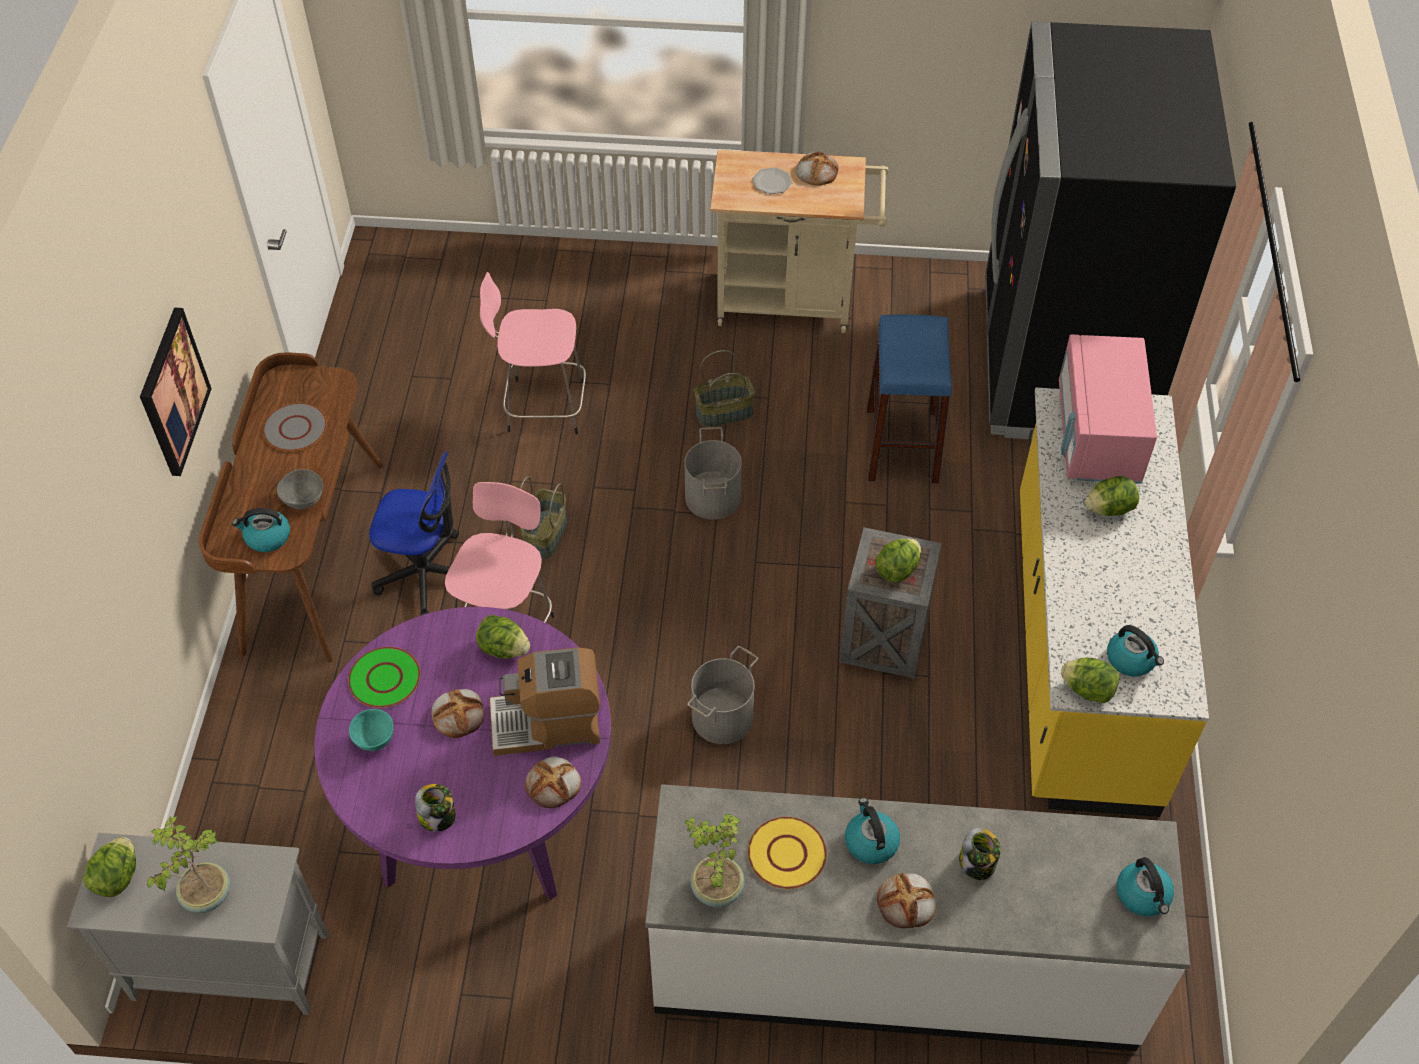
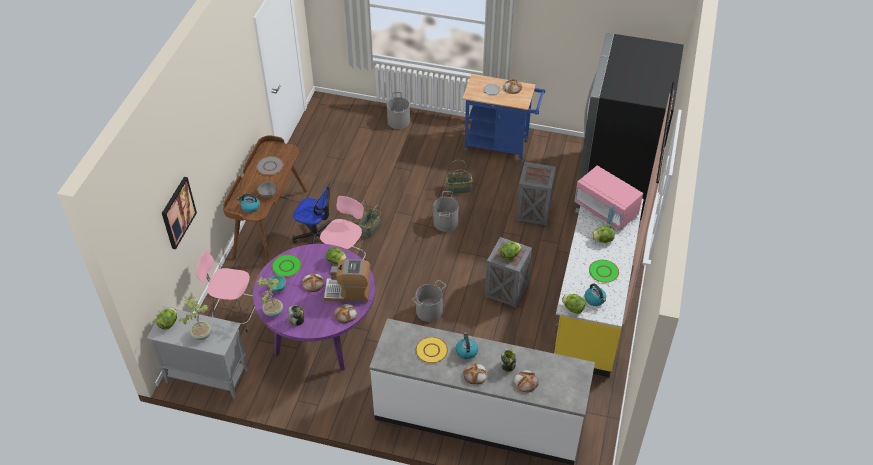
camera: 10 degrees right, 5 degrees down
picture [140,308,212,476] -> picture moved to [162,177,197,249]
pink stool [480,272,586,435] -> pink stool moved to [196,250,255,332]
potted plant [685,814,745,907] -> potted plant moved to [257,277,283,317]
beige cart [710,149,888,333] -> blue cart [462,74,545,162]
blue stool [867,314,952,484] -> crate [516,162,556,225]
pink microwave [1059,334,1157,484] -> pink microwave turned 60 degrees counterclockwise [574,166,643,230]
kettle [1117,857,1174,916] -> none
none -> grey bucket [387,92,410,129]
none -> bread [514,370,539,393]
none -> green plate [589,260,619,283]

